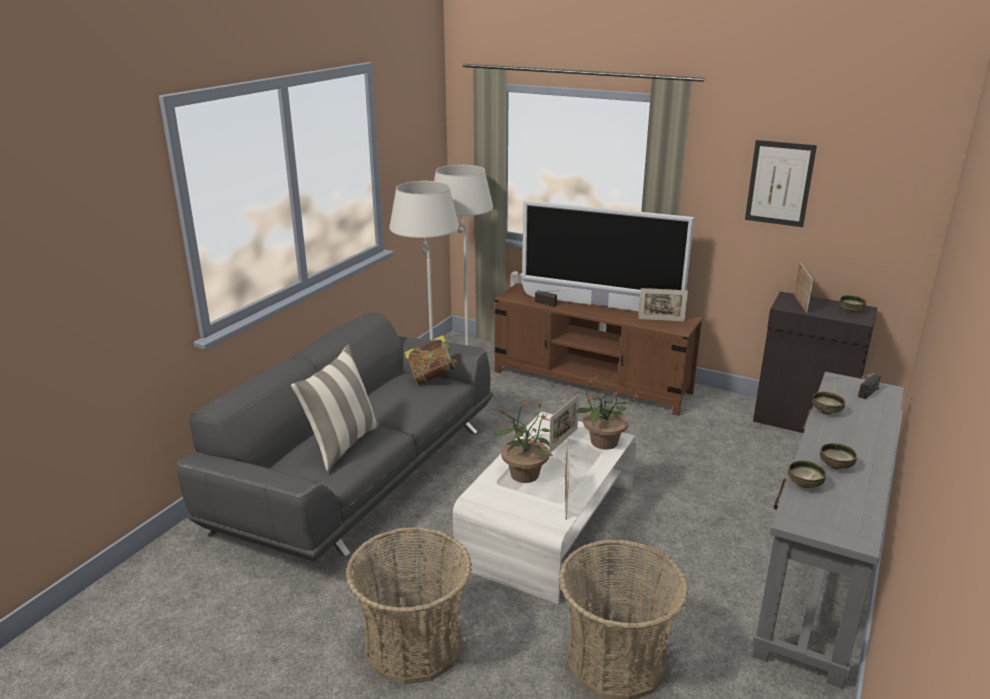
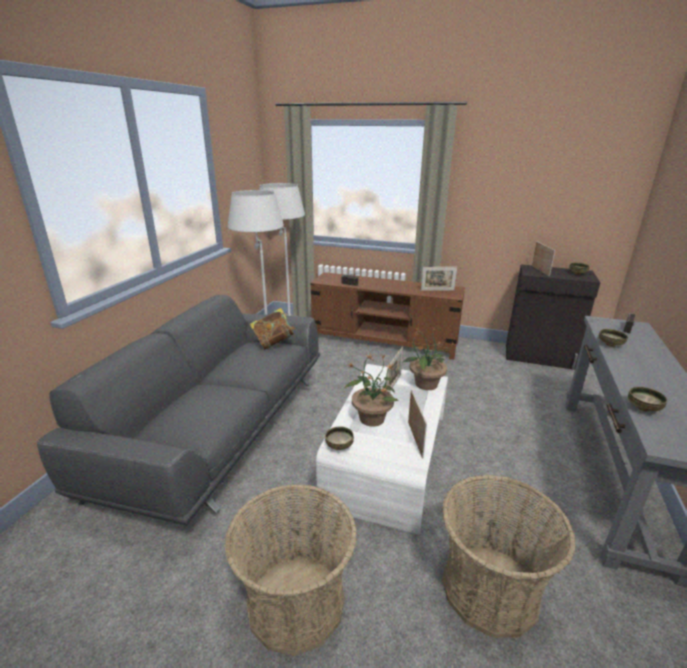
camera: 10 degrees left, 0 degrees up
pillow [291,344,380,471] -> none
television [522,201,694,311] -> none
picture [745,140,817,227] -> none
bowl [820,443,857,469] -> bowl moved to [325,426,354,450]

